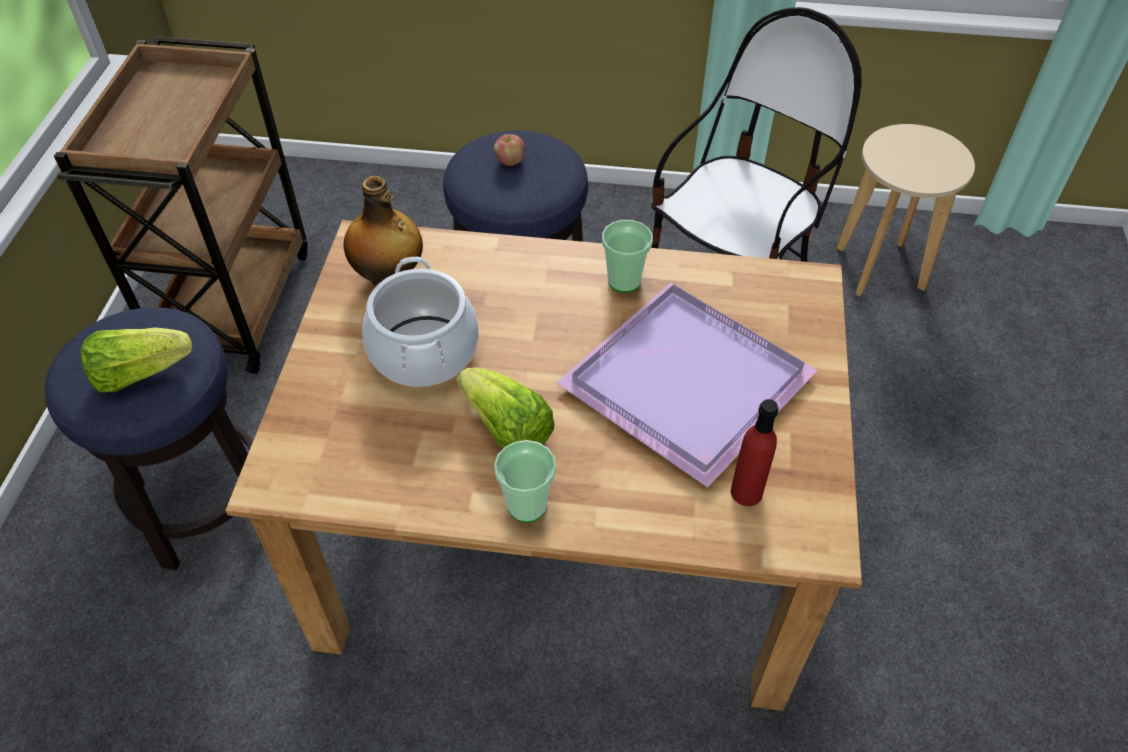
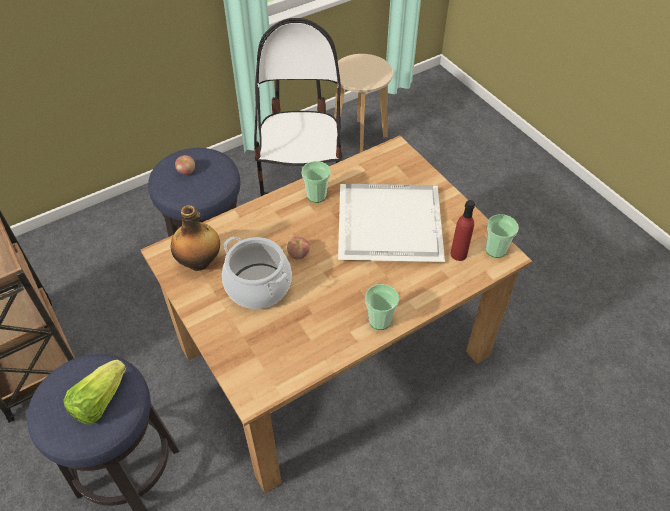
camera: 40 degrees left, 0 degrees up
lettuce [457,368,554,447] -> none
purple tray [556,282,818,488] -> white tray [338,184,445,262]
none -> apple [287,236,310,260]
none -> cup [486,214,519,258]

